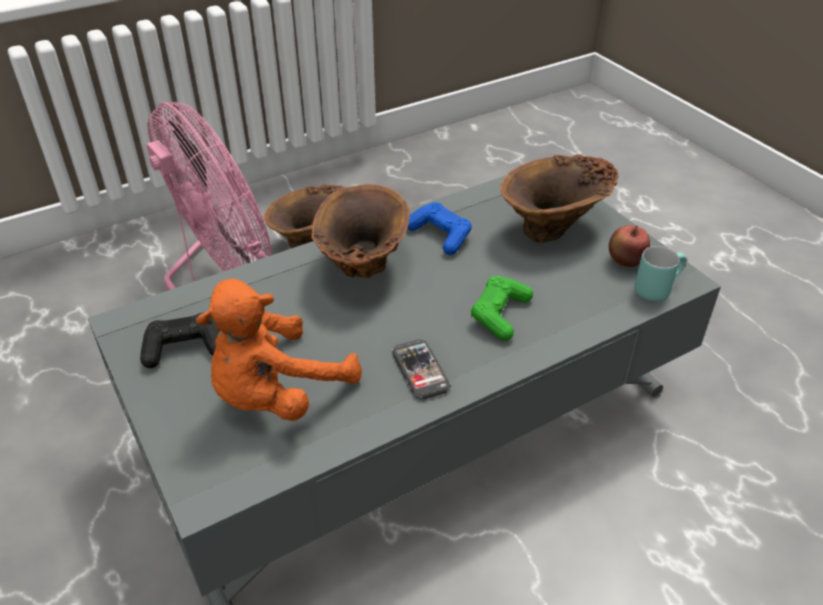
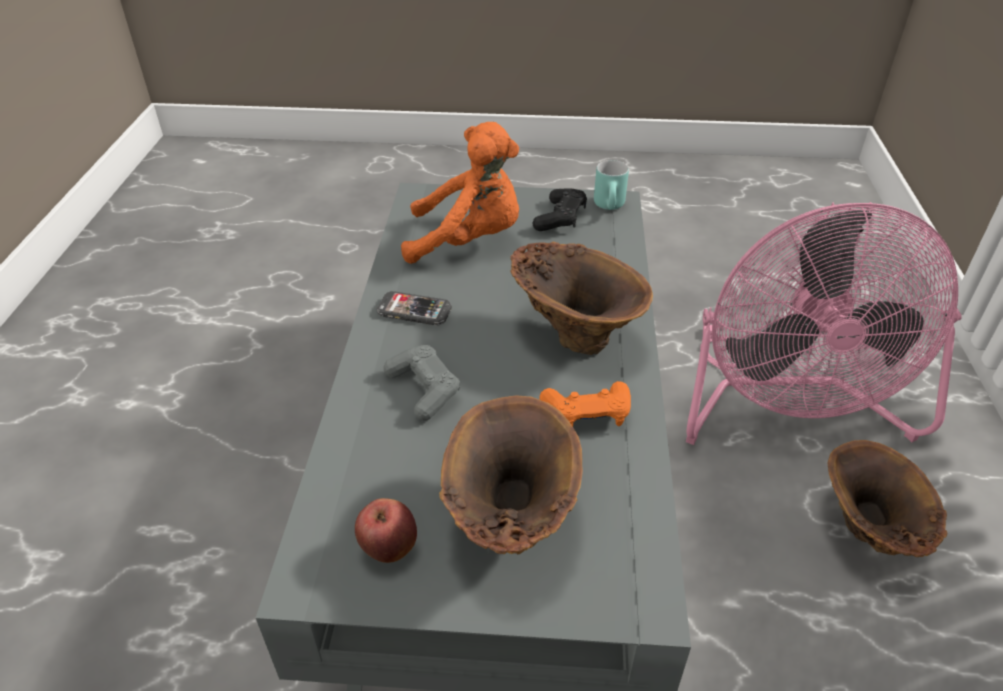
camera: 125 degrees right, 0 degrees up
orange plush toy [196,279,362,421] -> orange plush toy turned 105 degrees clockwise [401,122,519,264]
blue game controller [407,202,472,255] -> orange game controller [539,381,631,426]
green game controller [471,276,533,340] -> grey game controller [384,345,460,421]
turquoise mug [634,246,686,302] -> turquoise mug moved to [594,160,629,210]

